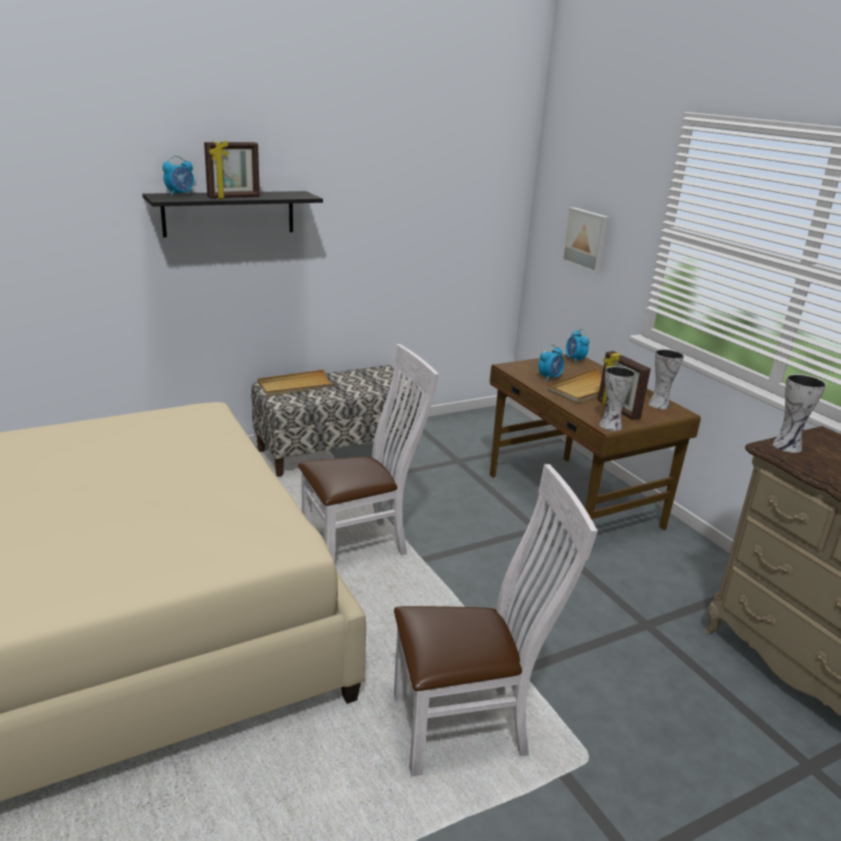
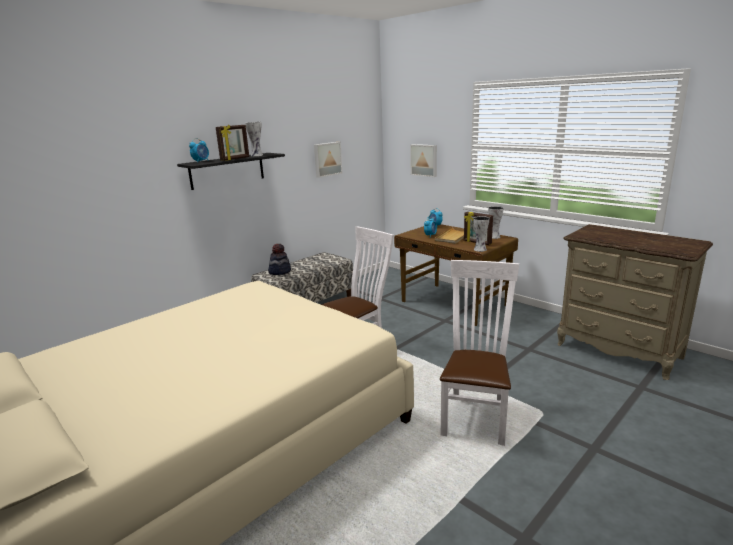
camera: 15 degrees left, 5 degrees down
beige tray [258,370,337,397] -> hat [268,244,291,275]
white chair [394,464,598,777] -> white chair turned 45 degrees counterclockwise [440,260,519,446]
vase [772,374,826,453] -> vase moved to [245,122,263,156]
none -> picture [314,142,342,178]

